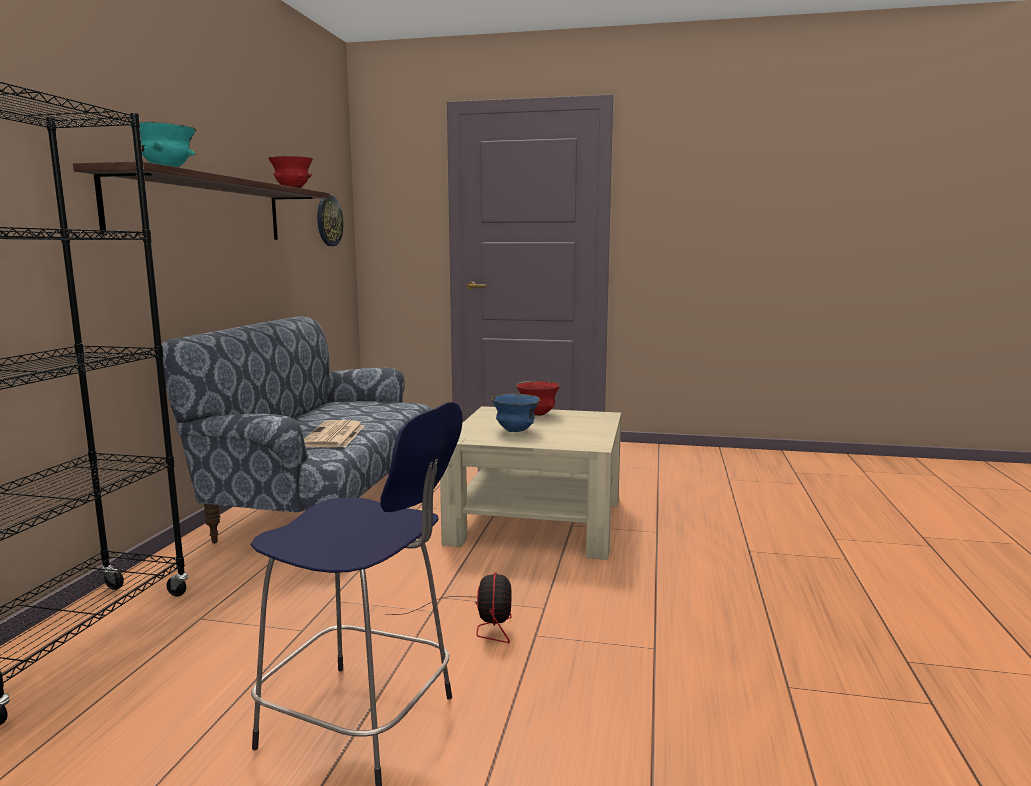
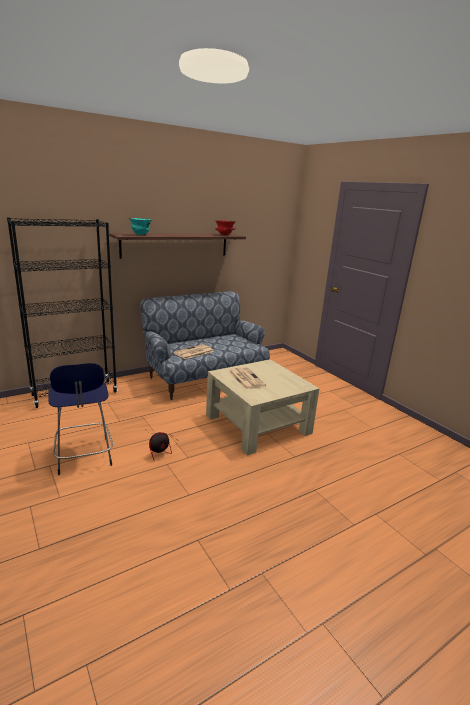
camera: 45 degrees right, 10 degrees up
wall clock [317,195,343,246] -> none
blue bowl [491,393,540,432] -> newspaper [228,367,266,389]
red bowl [516,381,561,416] -> none

